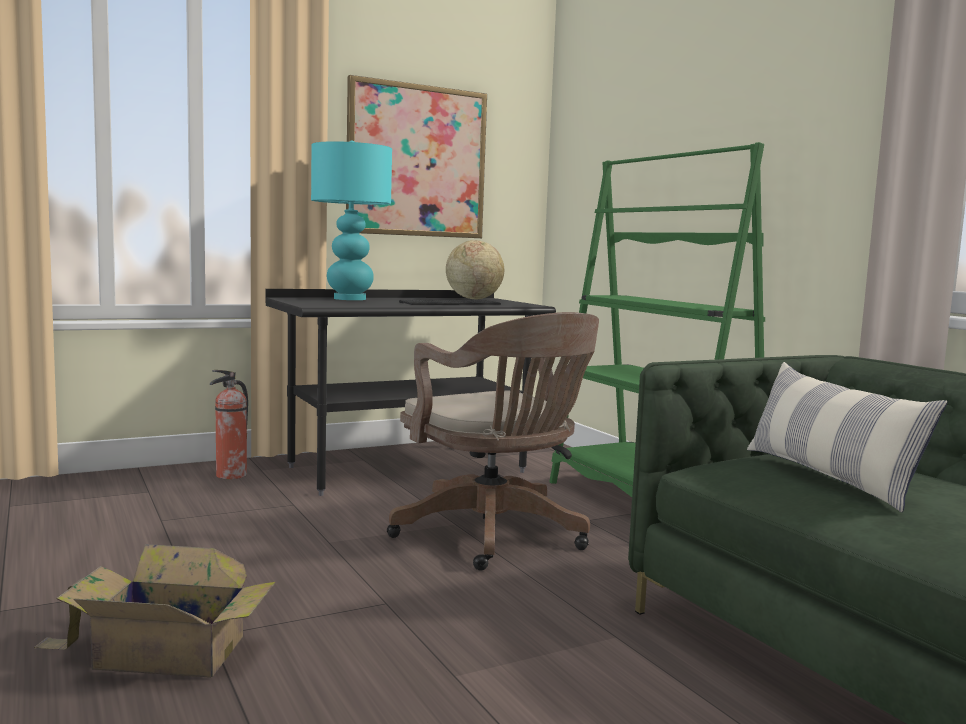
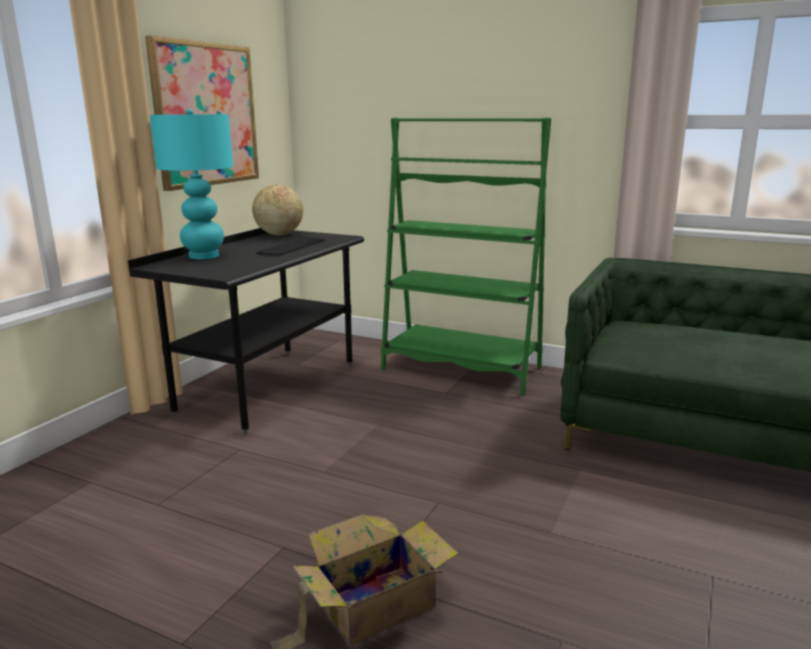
camera: 35 degrees left, 10 degrees up
fire extinguisher [210,370,248,479] -> none
brown office chair [387,312,599,571] -> none
pillow [747,362,948,512] -> none

